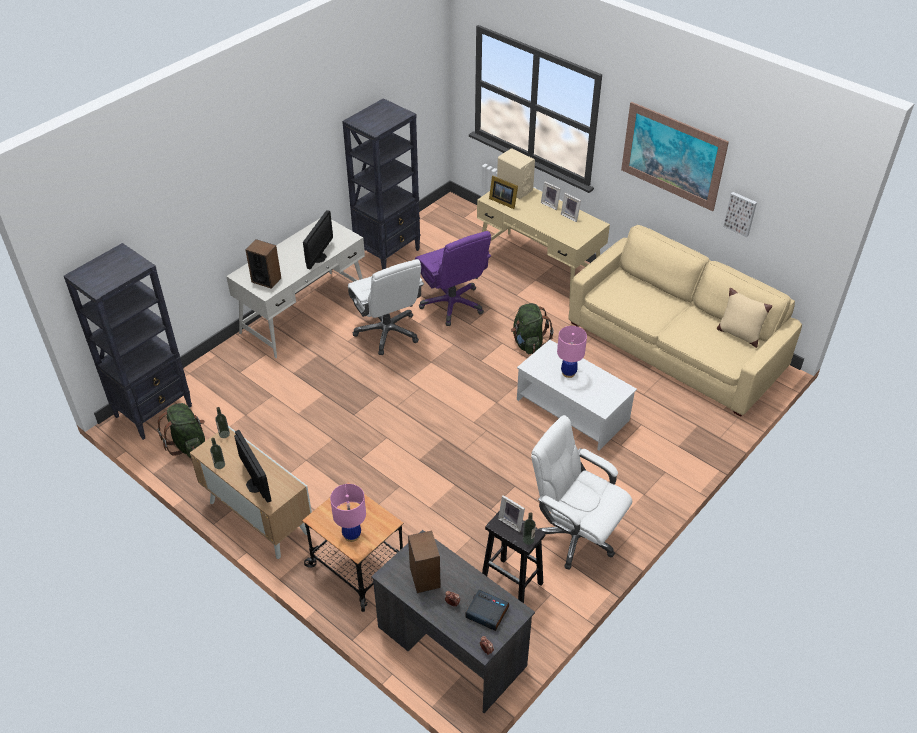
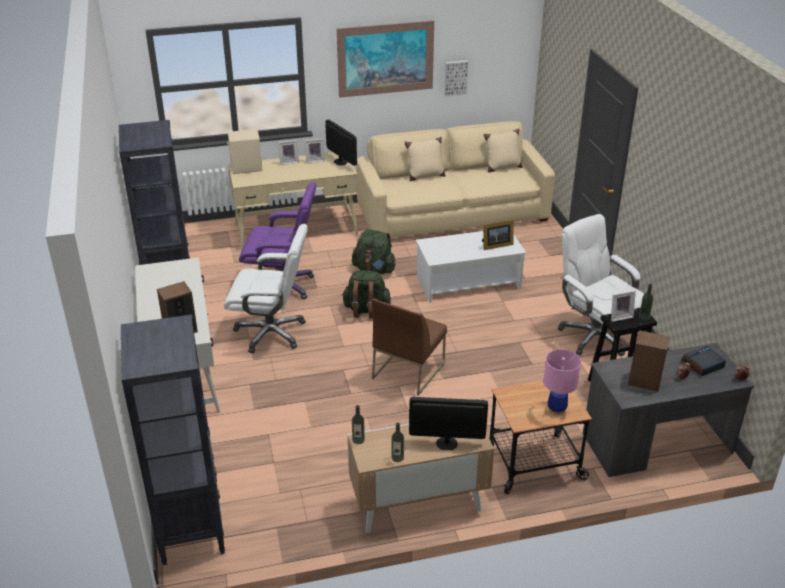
camera: 55 degrees left, 10 degrees down
green backpack [157,403,205,458] -> green backpack moved to [342,270,391,318]
monitor [303,210,333,269] -> monitor moved to [325,120,357,166]
picture frame [489,176,518,209] -> picture frame moved to [482,219,513,250]
white office chair [531,415,632,569] -> white office chair turned 75 degrees clockwise [558,214,644,356]
pink table lamp [557,326,587,378] -> none
none -> brown chair [372,299,447,396]
none -> beige pillow [404,137,446,181]

